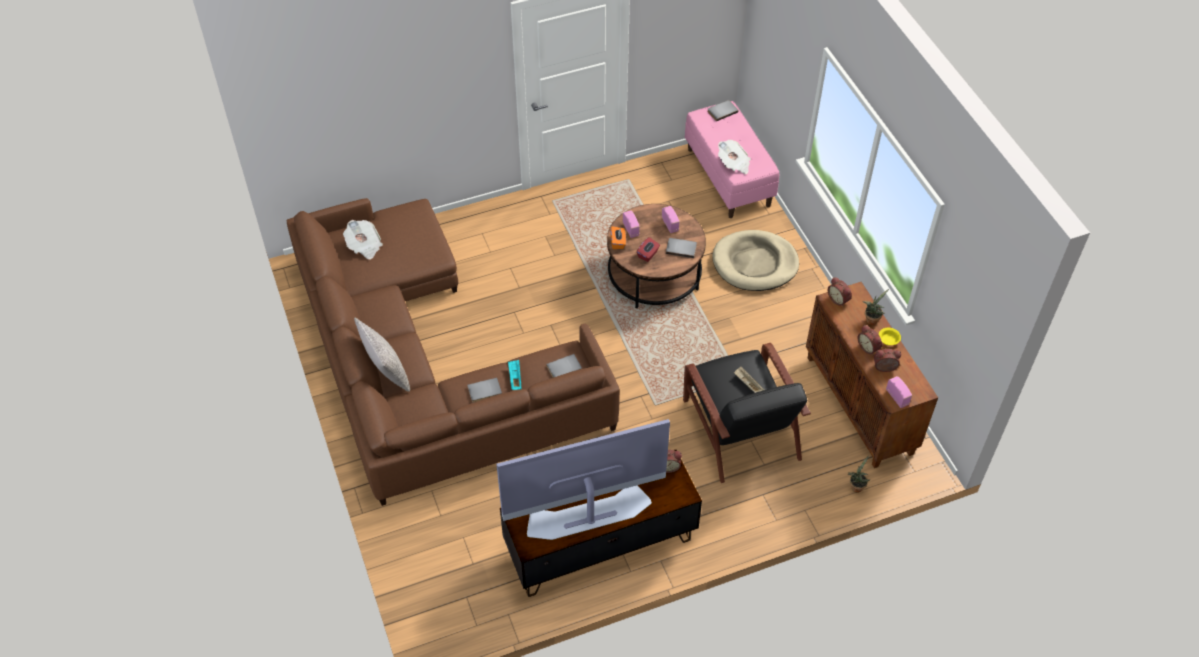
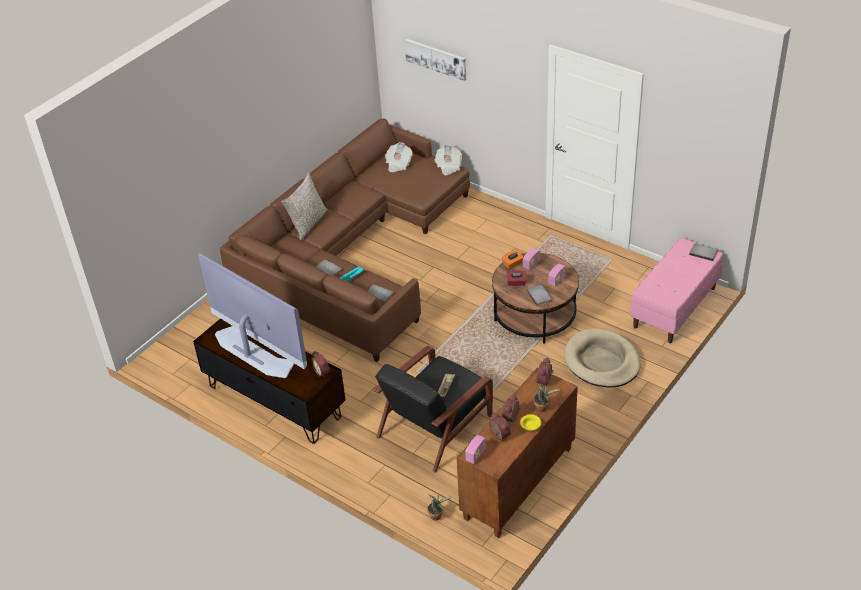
camera: 60 degrees right, 10 degrees down
newspaper [718,140,751,174] -> newspaper moved to [435,145,462,176]
none -> picture [405,39,466,81]

